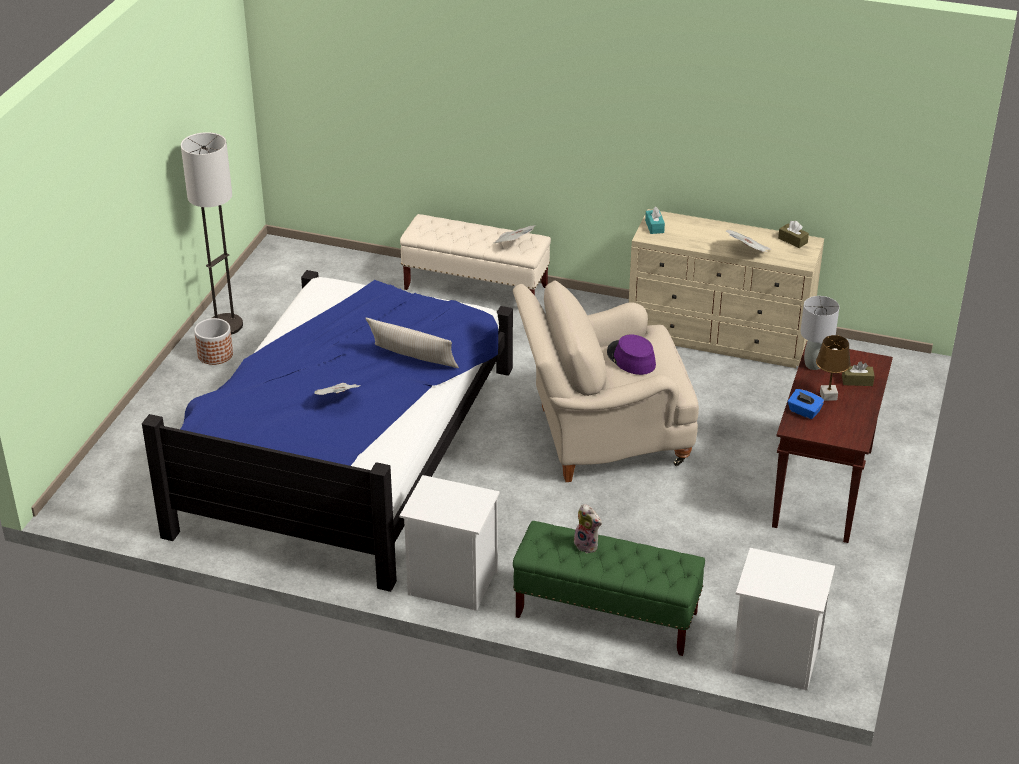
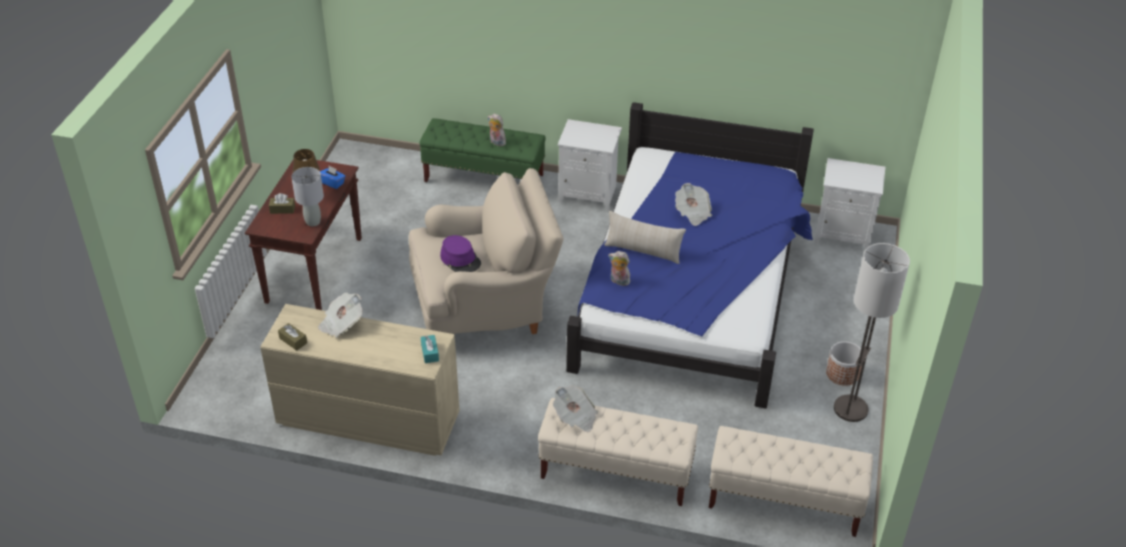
camera: 175 degrees right, 5 degrees up
white nightstand [731,548,835,691] -> white nightstand moved to [814,158,885,249]
none -> plush toy [608,251,630,286]
none -> beige bench [709,426,873,537]

